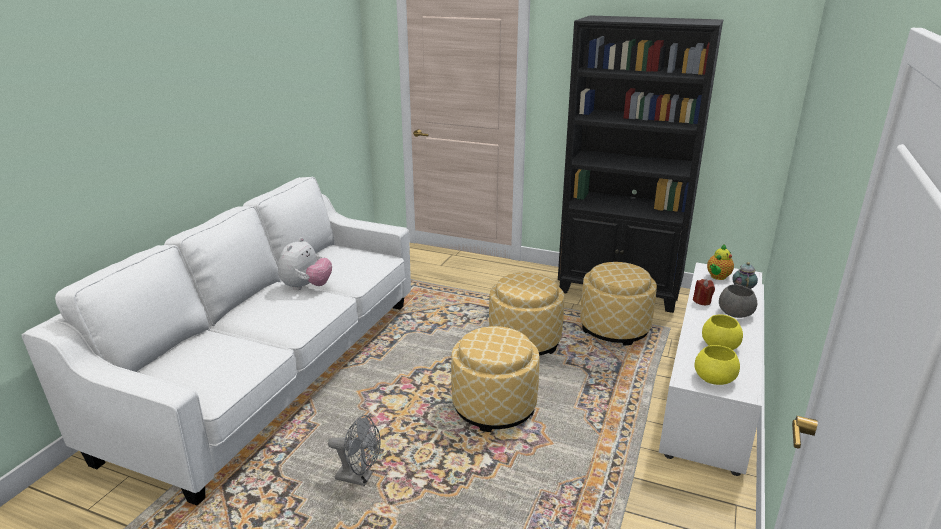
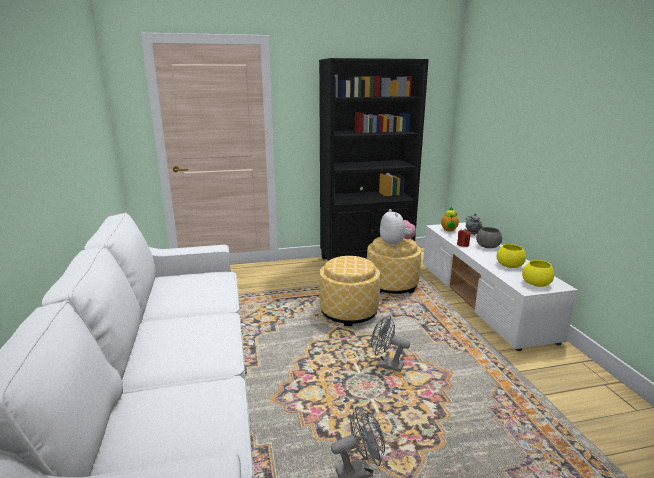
camera: 35 degrees left, 5 degrees down
plush toy [278,237,332,290] -> plush toy moved to [380,209,416,247]
ottoman [451,326,539,432] -> grey fan [371,316,410,372]

